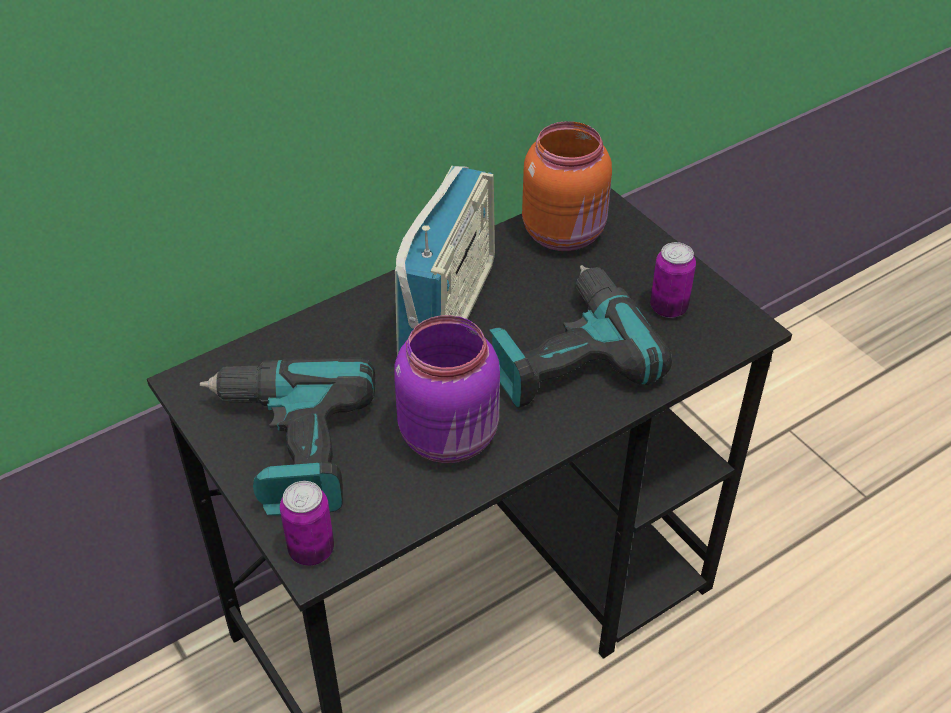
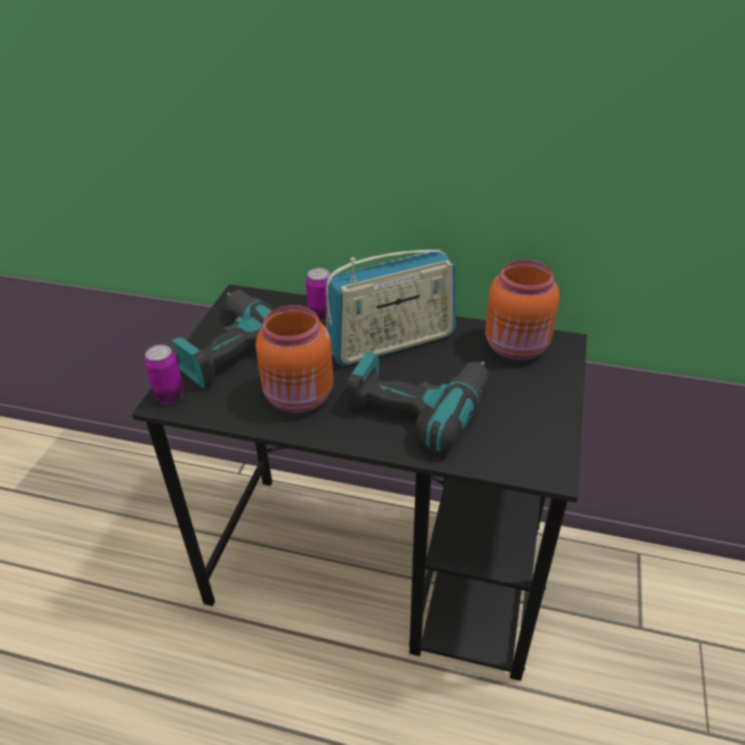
camera: 50 degrees right, 5 degrees down
purple jar [394,315,500,463] -> orange jar [256,305,333,413]
can [650,242,696,318] -> can moved to [305,268,330,321]

